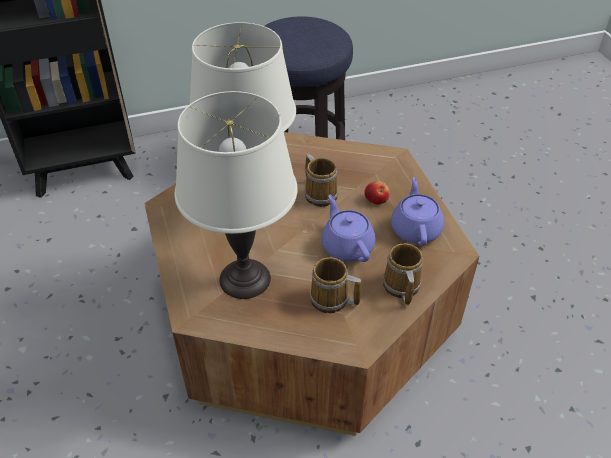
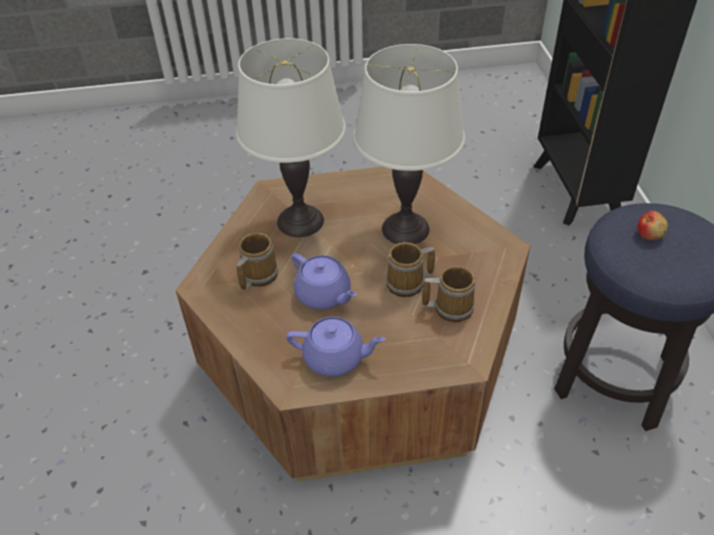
camera: 100 degrees right, 0 degrees up
purple teapot [321,195,375,262] -> purple teapot turned 60 degrees clockwise [292,253,357,309]
apple [365,181,390,205] -> apple moved to [637,211,668,240]
mug [383,243,423,305] -> mug moved to [422,266,476,322]

